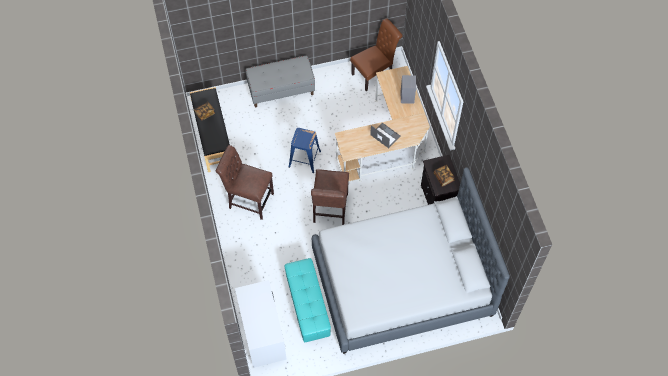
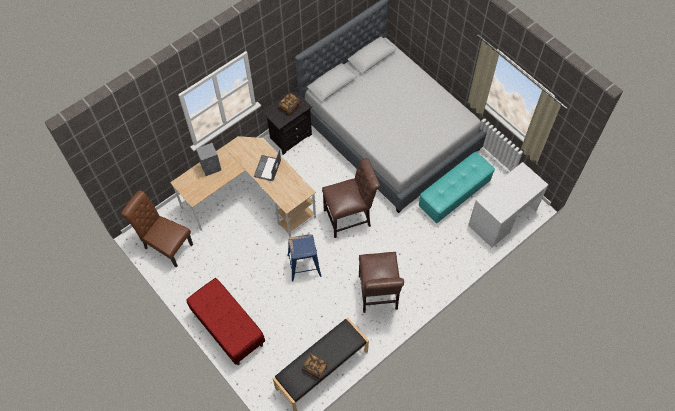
camera: 115 degrees left, 0 degrees up
grey bench [246,56,315,107] -> red bench [186,278,265,365]

